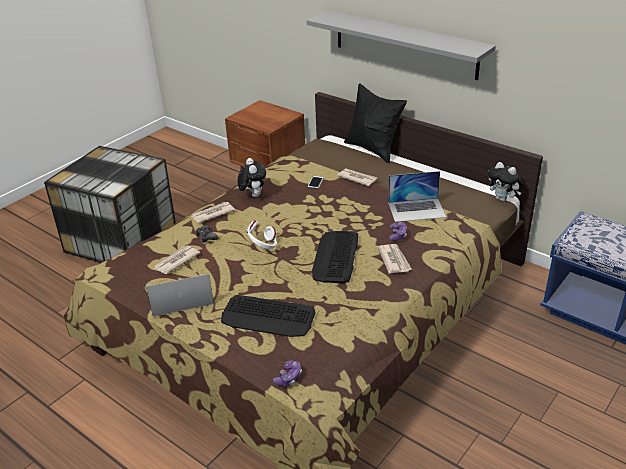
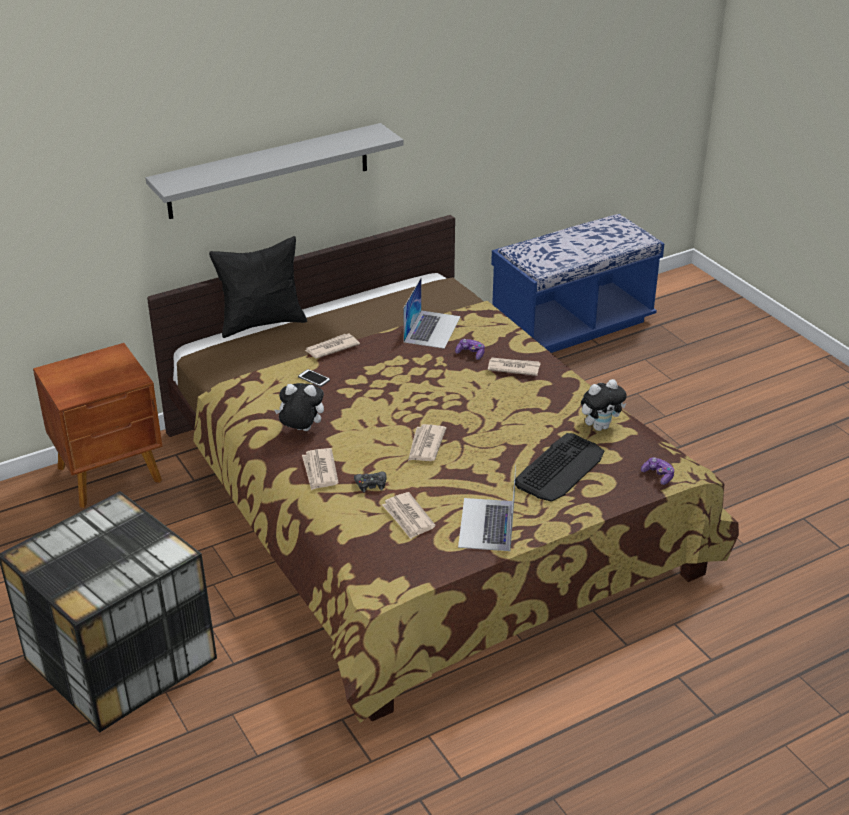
camera: 70 degrees left, 0 degrees up
white headphones [246,220,277,249] -> newspaper [408,424,446,461]
keyboard [312,231,358,284] -> none
plush toy [488,162,523,202] -> plush toy moved to [581,379,627,431]

